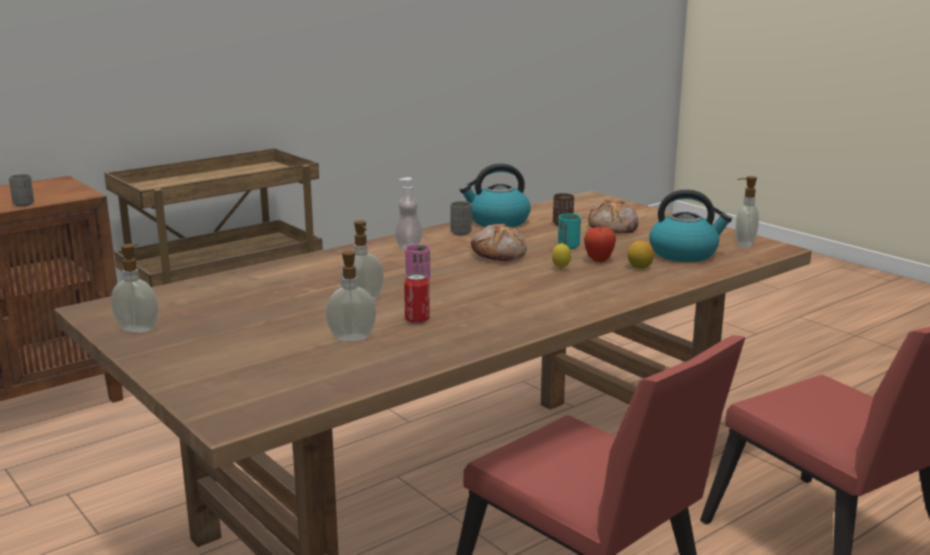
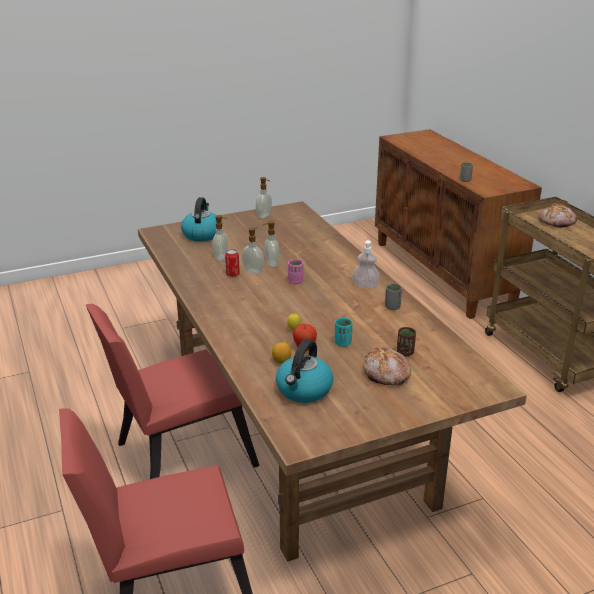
camera: 105 degrees right, 10 degrees up
kettle [460,163,531,228] -> kettle moved to [181,197,217,242]
bread [471,224,527,261] -> bread moved to [539,203,577,228]
soap dispenser [735,176,759,248] -> soap dispenser moved to [242,227,264,274]

